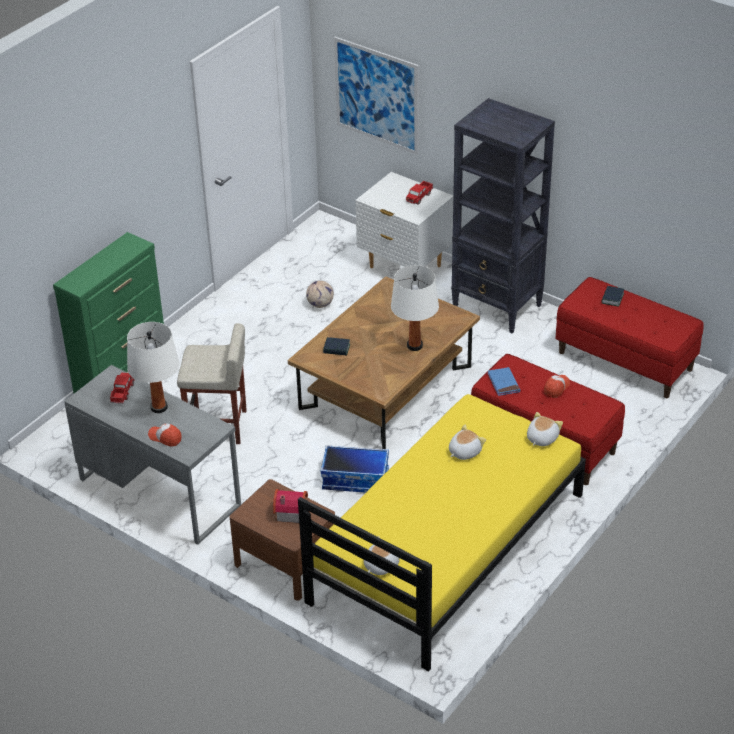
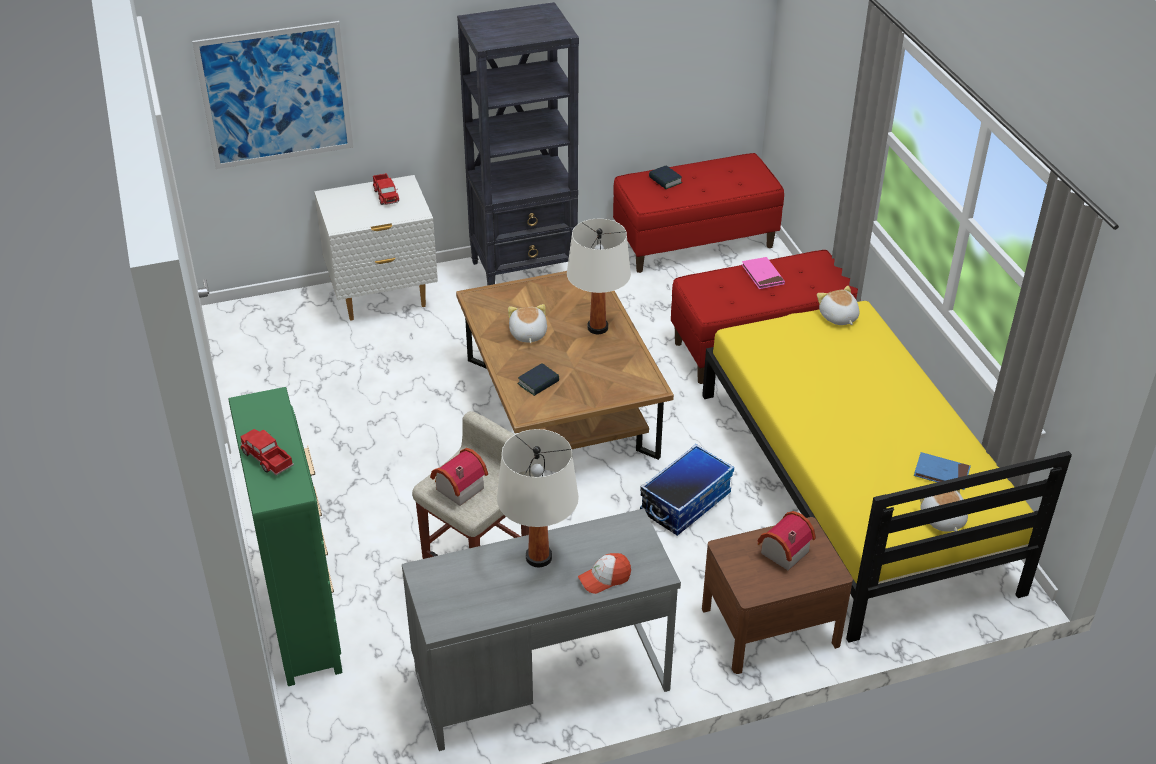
camera: 55 degrees left, 0 degrees up
toy truck [110,373,134,404] -> toy truck moved to [240,429,294,476]
football [306,281,334,308] -> none
plush toy [449,425,486,460] -> plush toy moved to [508,304,547,343]
blue book [488,367,520,396] -> blue book moved to [914,452,971,490]
cap [544,375,570,398] -> pink book [741,257,785,289]
none -> toy house [430,448,488,506]

